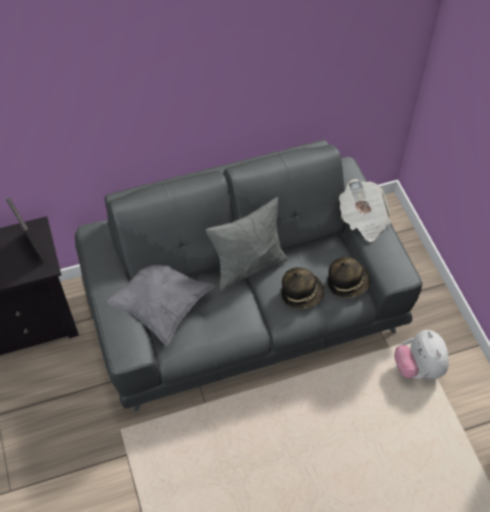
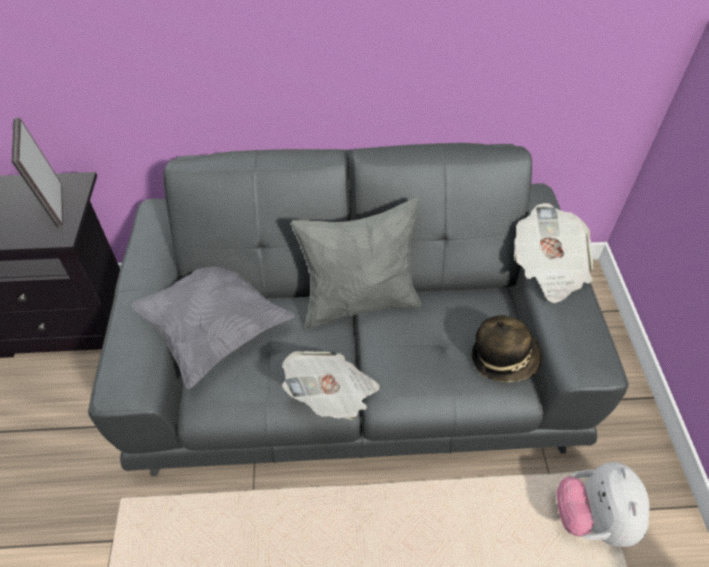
camera: 15 degrees right, 5 degrees down
hat [281,267,324,309] -> none
none -> newspaper [282,351,380,420]

